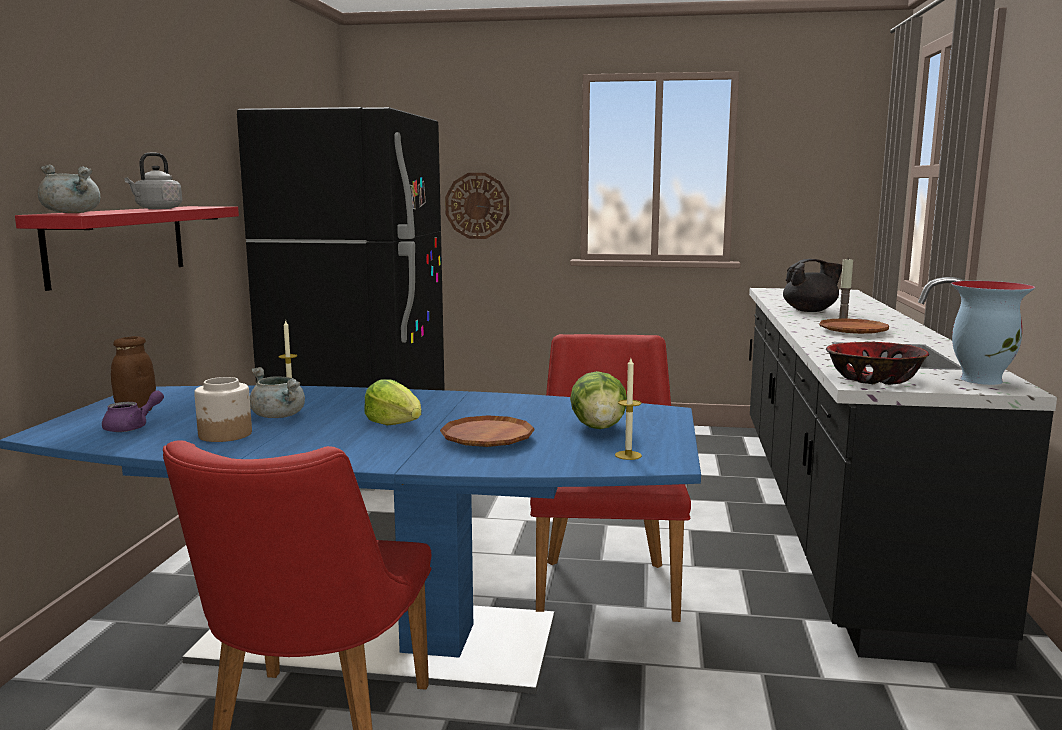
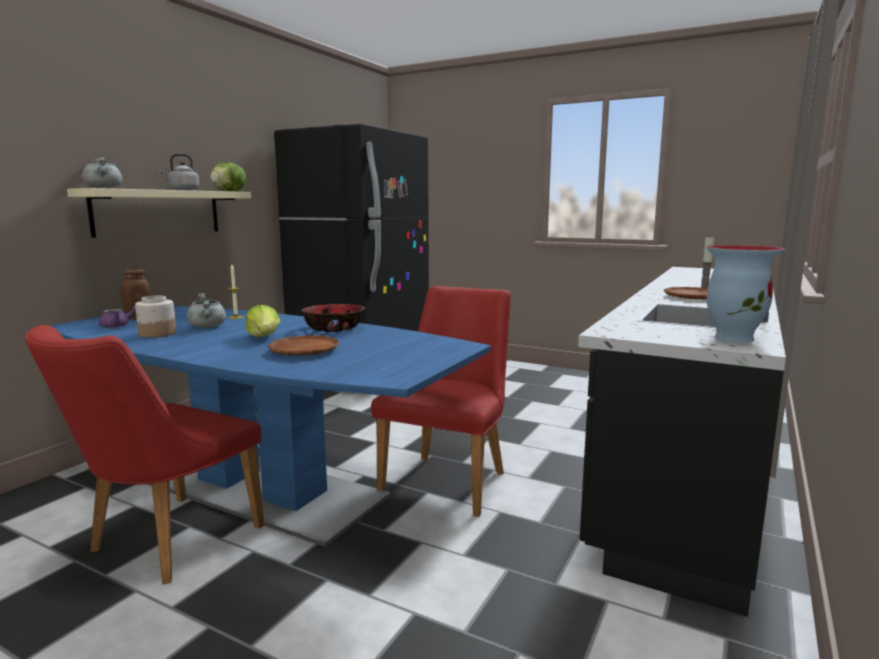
camera: 20 degrees right, 0 degrees up
red shelf [15,206,239,291] -> beige shelf [67,188,251,238]
wall clock [445,173,509,239] -> none
lettuce [570,371,627,429] -> lettuce moved to [210,162,246,192]
candle [615,358,642,460] -> none
black teapot [783,259,842,312] -> none
bowl [826,342,929,385] -> bowl moved to [301,304,365,332]

